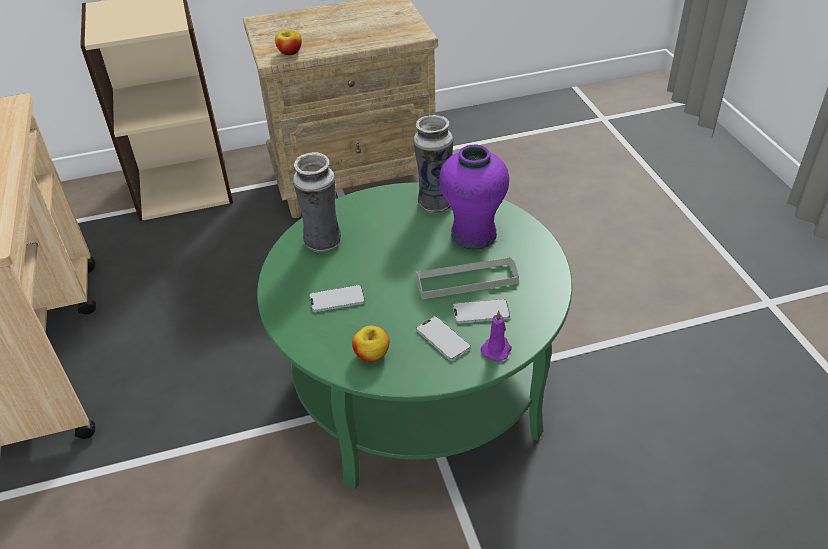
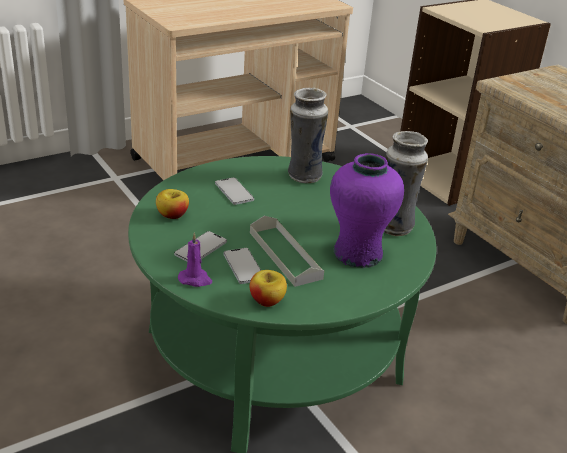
camera: 70 degrees right, 10 degrees down
apple [275,30,302,55] -> apple moved to [250,270,287,307]

